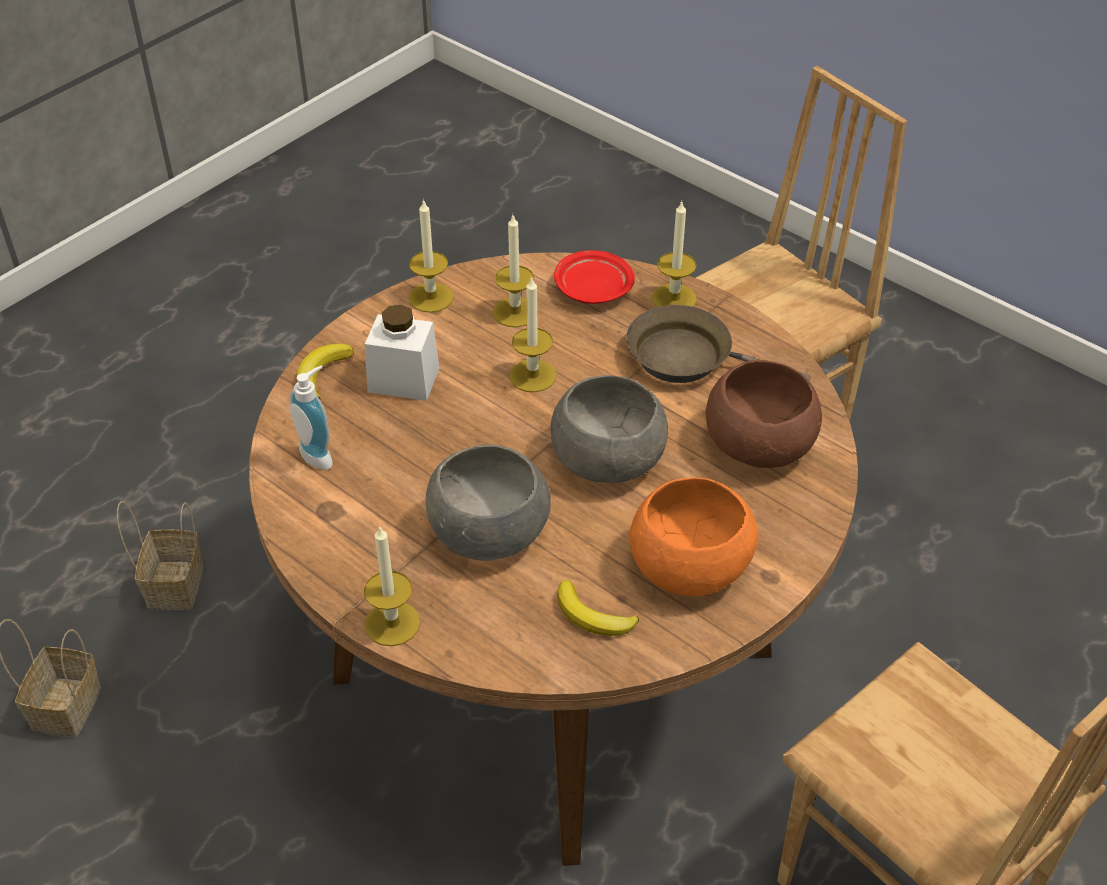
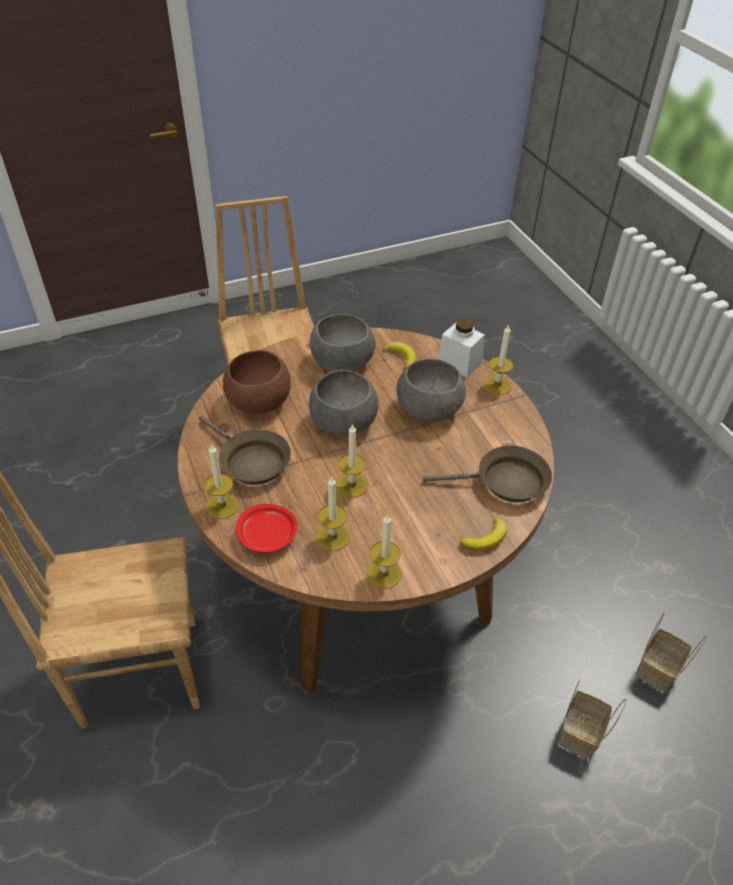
camera: 155 degrees left, 0 degrees up
soap dispenser [289,366,333,470] -> brown frying pan [423,446,552,502]
white jar [365,305,439,401] -> white jar moved to [438,318,485,378]
orange bowl [630,477,758,596] -> grey bowl [310,314,375,372]

